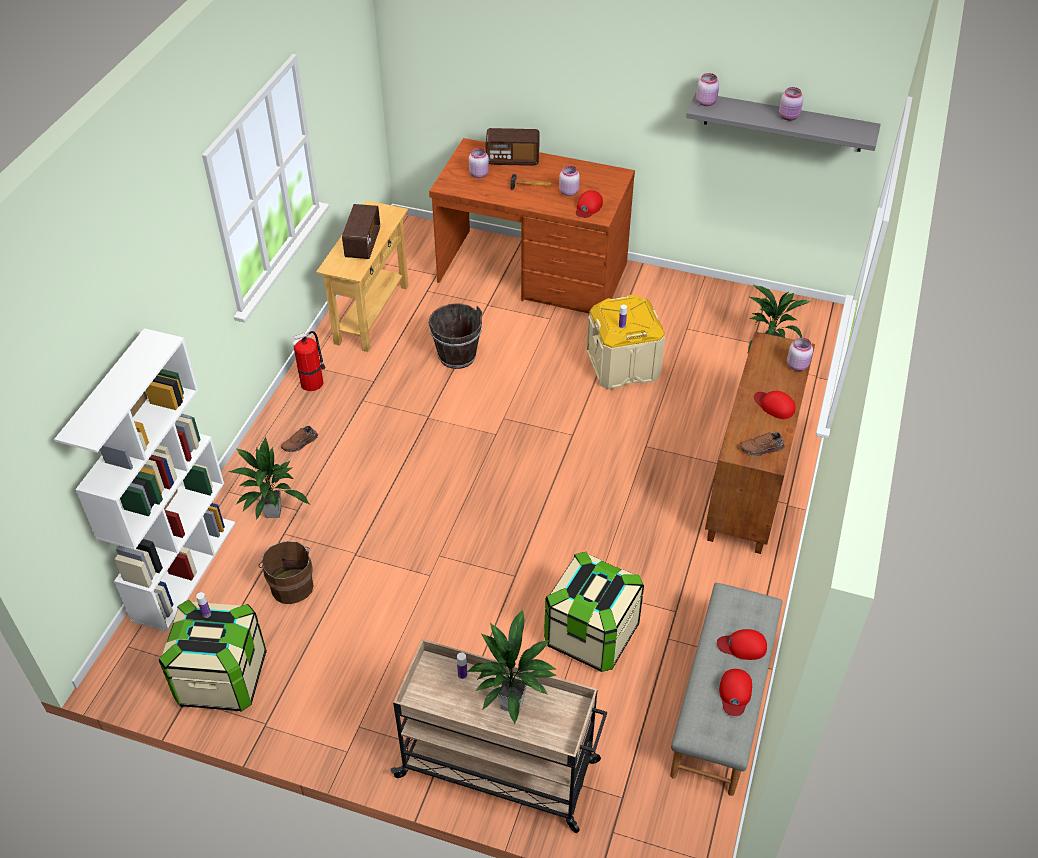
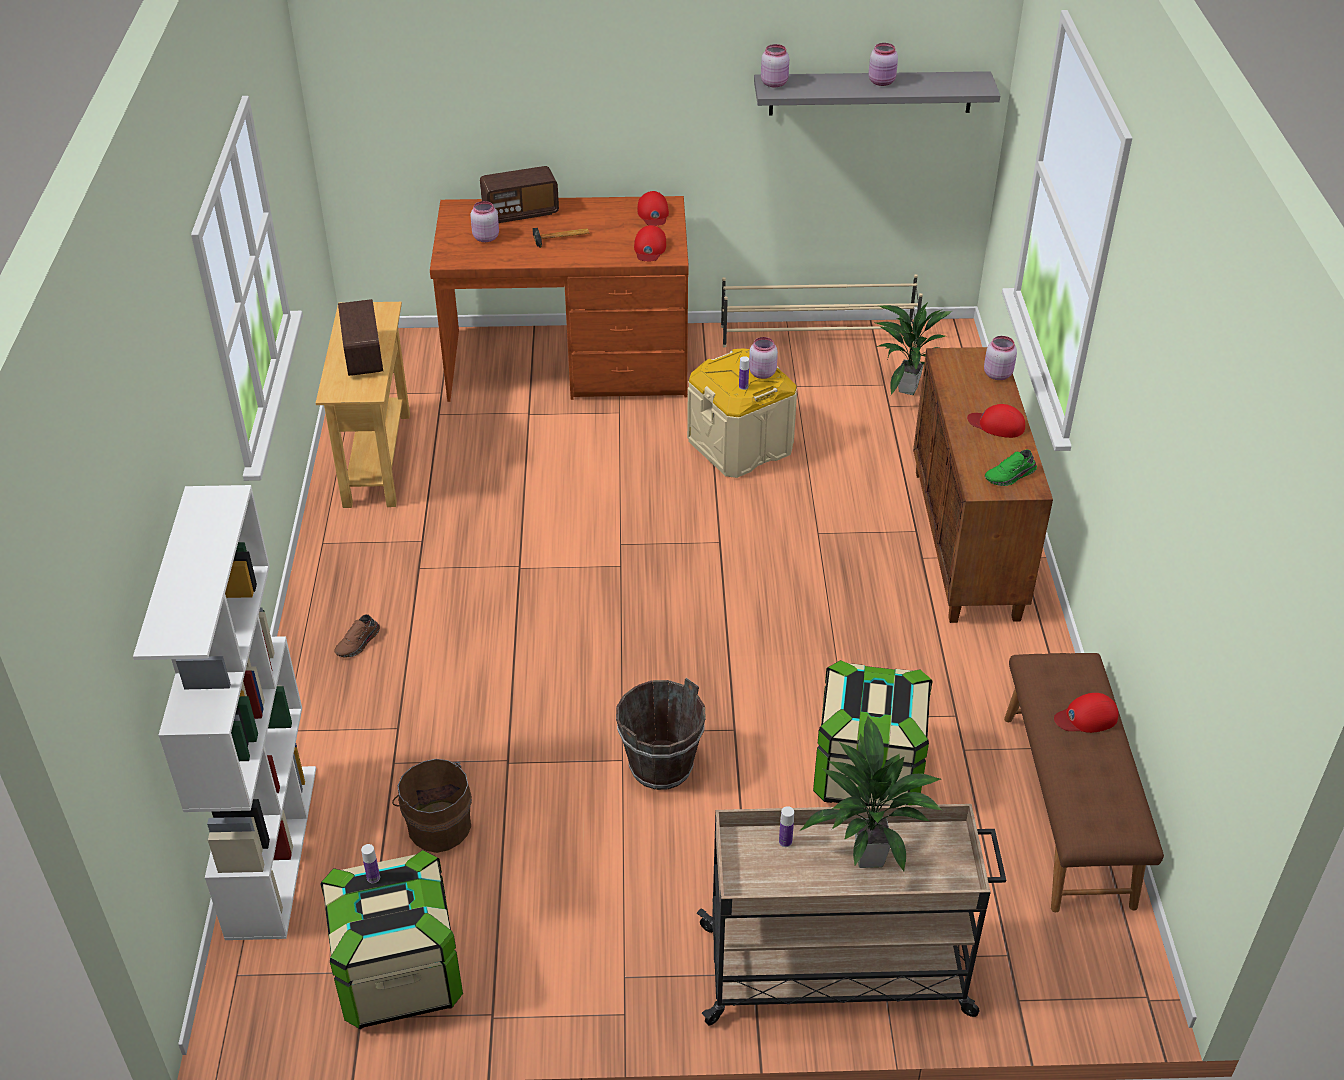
camera: 20 degrees left, 5 degrees down
potted plant [228,436,310,520] -> none
fire extinguisher [292,331,326,391] -> none
brown bucket [428,303,482,369] -> brown bucket moved to [616,678,706,790]
pink jar [559,166,580,196] -> pink jar moved to [749,337,778,379]
grey bench [670,583,783,796] -> brown bench [1004,653,1164,912]
red cap [719,669,752,716] -> red cap moved to [637,191,669,226]
brown shoe [740,432,785,456] -> green shoe [985,450,1037,486]
none -> beige shoe rack [721,274,923,348]

